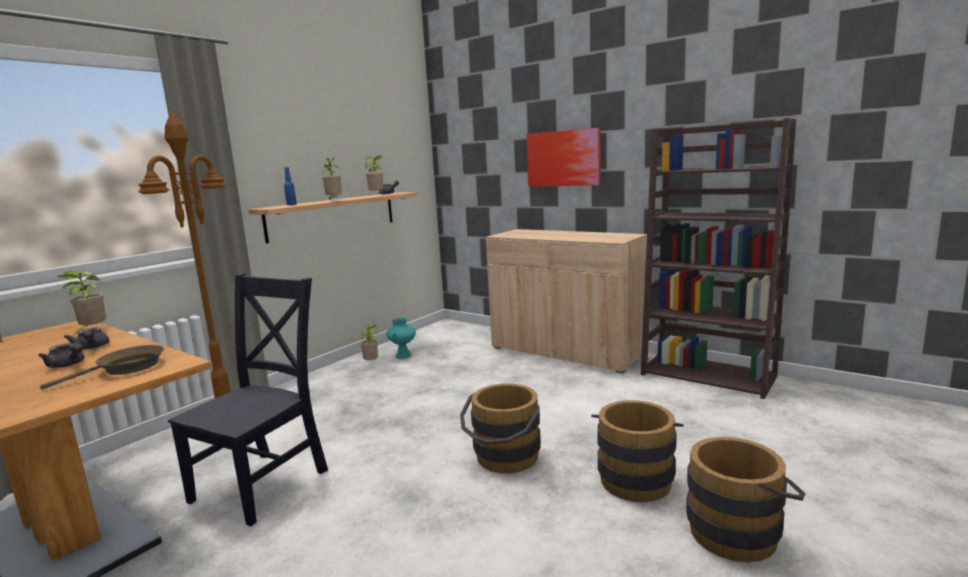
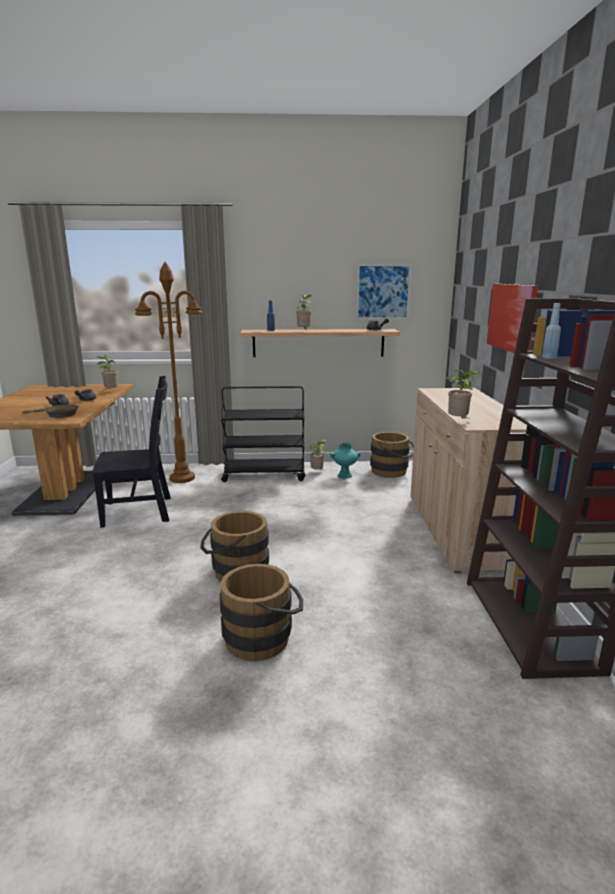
camera: 50 degrees right, 5 degrees up
potted plant [365,156,384,194] -> potted plant moved to [448,370,479,420]
brown bucket [686,437,806,562] -> brown bucket moved to [370,432,414,478]
none -> black cart [221,386,305,482]
none -> picture [356,264,411,319]
none -> blue bottle [542,303,561,359]

